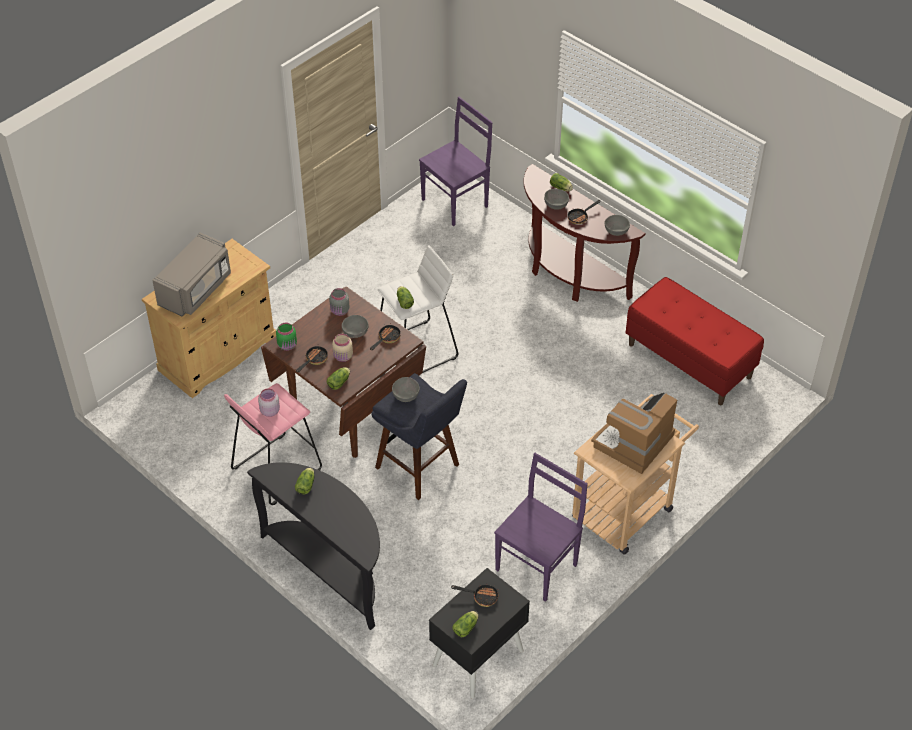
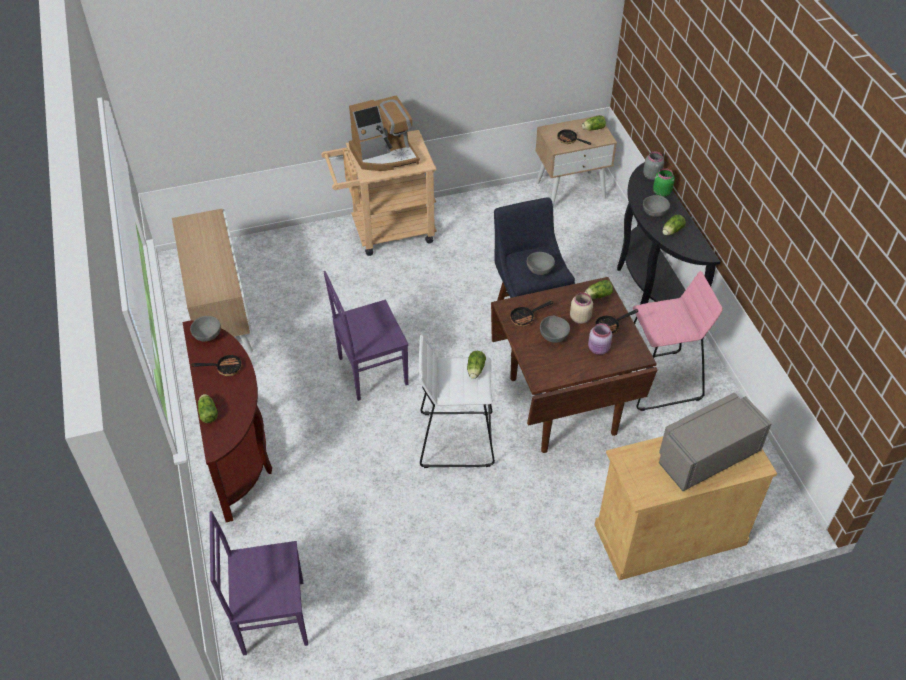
camera: 150 degrees left, 0 degrees up
pink jar [258,388,280,417] -> pink jar moved to [588,323,612,355]
green jar [276,323,297,351] -> green jar moved to [653,168,675,197]
grey jar [329,288,350,316] -> grey jar moved to [643,152,664,180]
black nightstand [429,568,530,699] -> beige nightstand [535,116,617,207]
purple chair [494,453,588,602] -> purple chair moved to [323,271,408,401]
grey bowl [544,189,569,210] -> grey bowl moved to [643,195,670,217]
red bench [626,277,764,405] -> cabinet [172,209,253,353]

